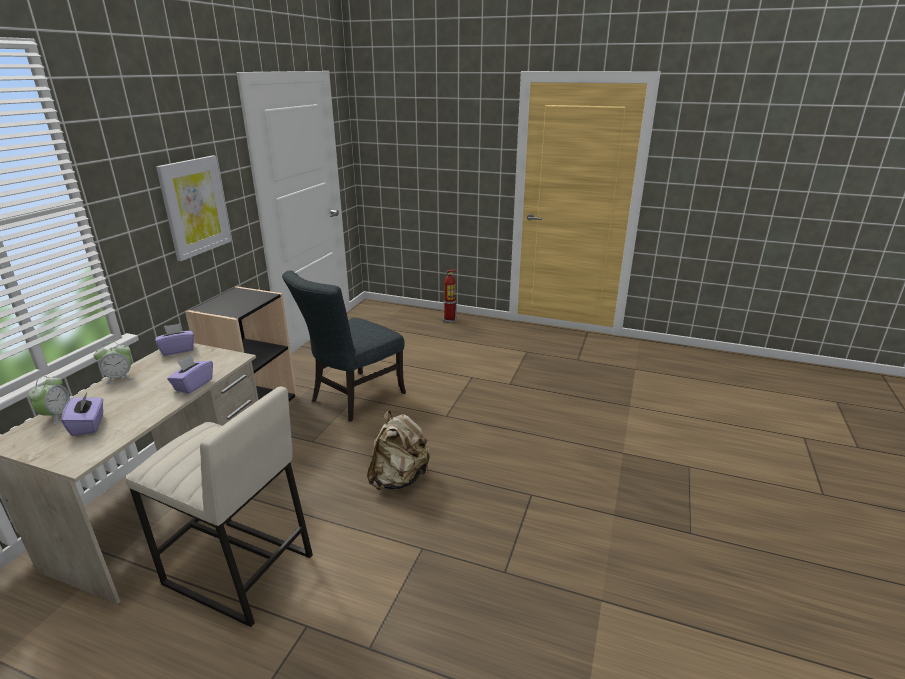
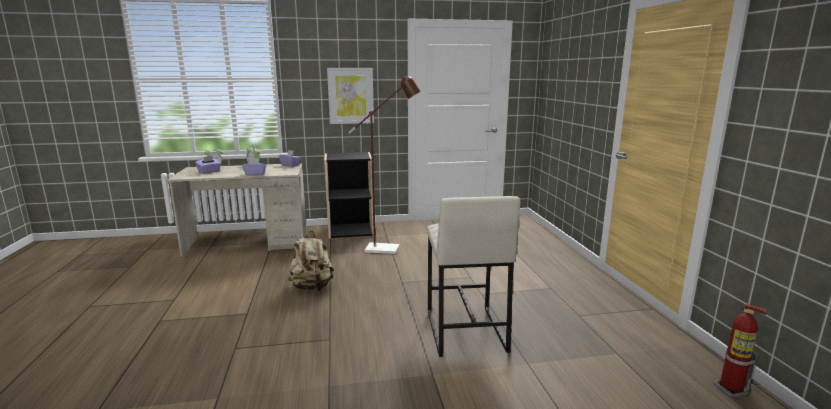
camera: 60 degrees right, 10 degrees down
beige stool [126,386,313,627] -> beige stool moved to [427,196,520,357]
grey chair [282,271,406,422] -> brown floor lamp [348,75,421,254]
fire extinguisher [443,269,457,323] -> fire extinguisher moved to [715,304,767,398]

